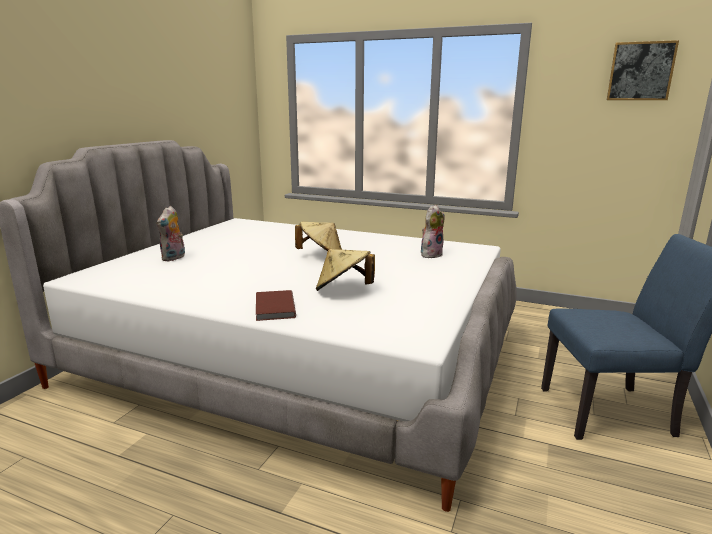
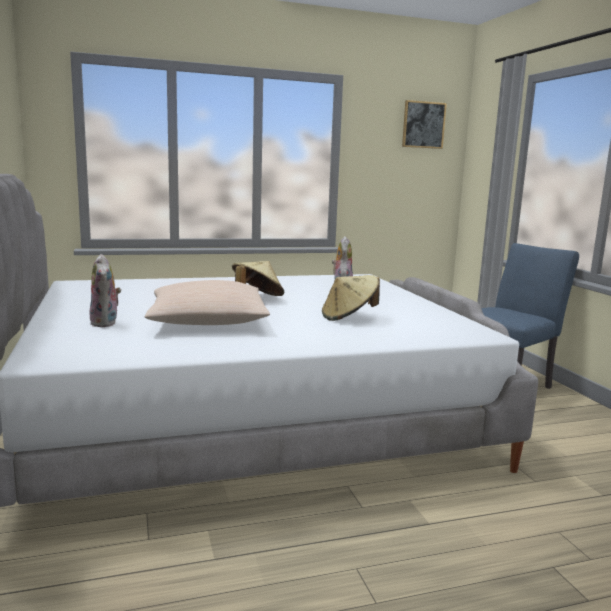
camera: 40 degrees left, 5 degrees down
brown book [256,290,296,321] -> none
none -> beige pillow [145,280,270,325]

